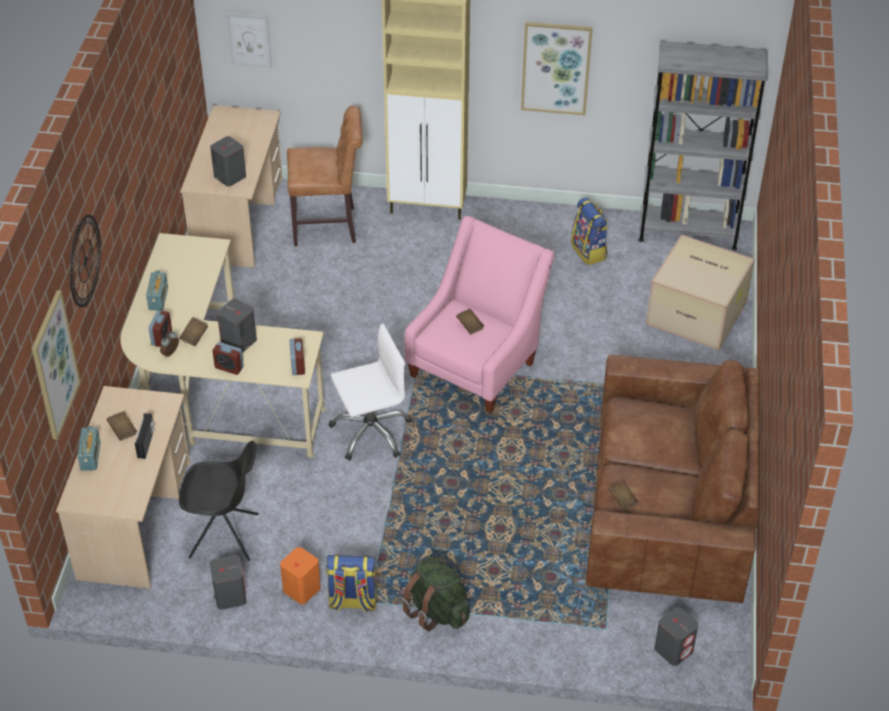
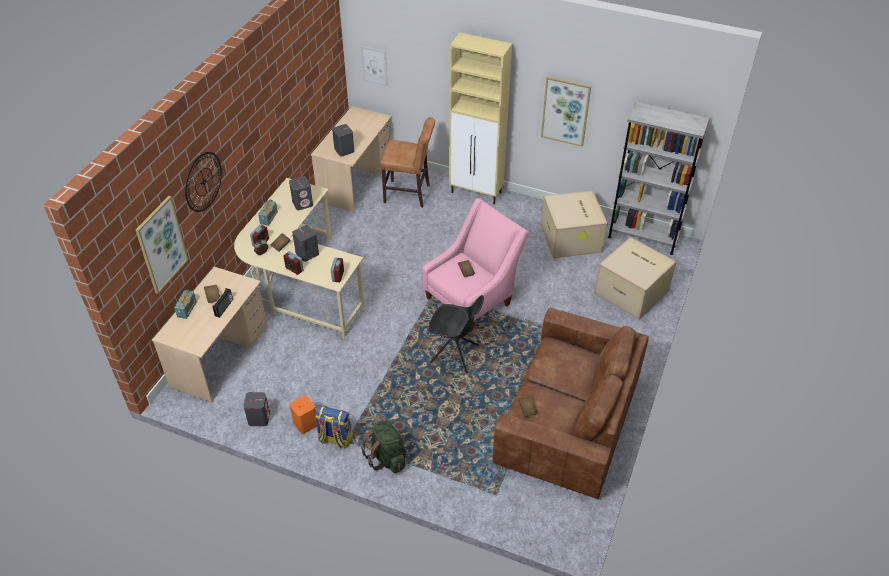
camera: 15 degrees right, 0 degrees up
black chair [179,441,259,561] -> black chair moved to [429,295,484,373]
white office chair [329,324,412,461] -> none
backpack [571,198,608,265] -> cardboard box [541,190,608,258]
grey speaker [655,607,699,666] -> grey speaker moved to [289,176,313,210]

